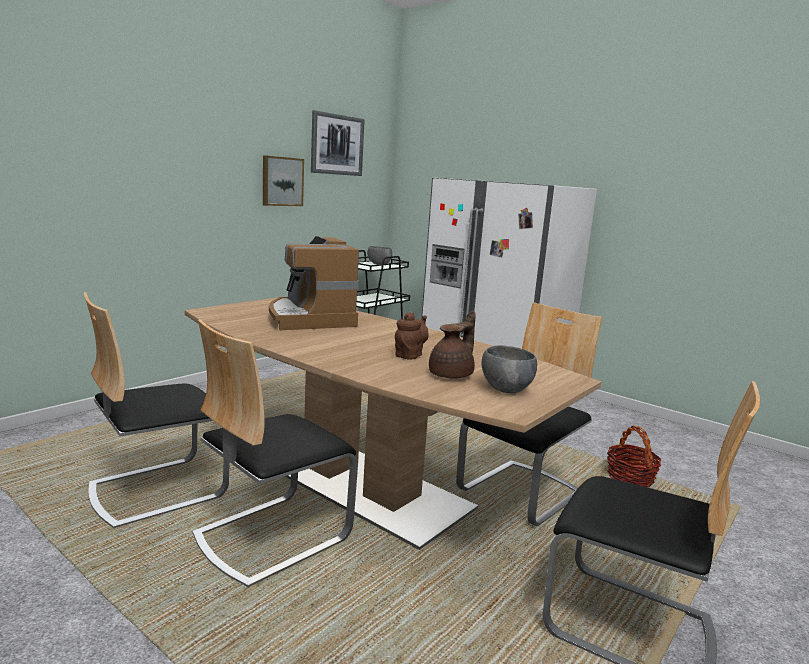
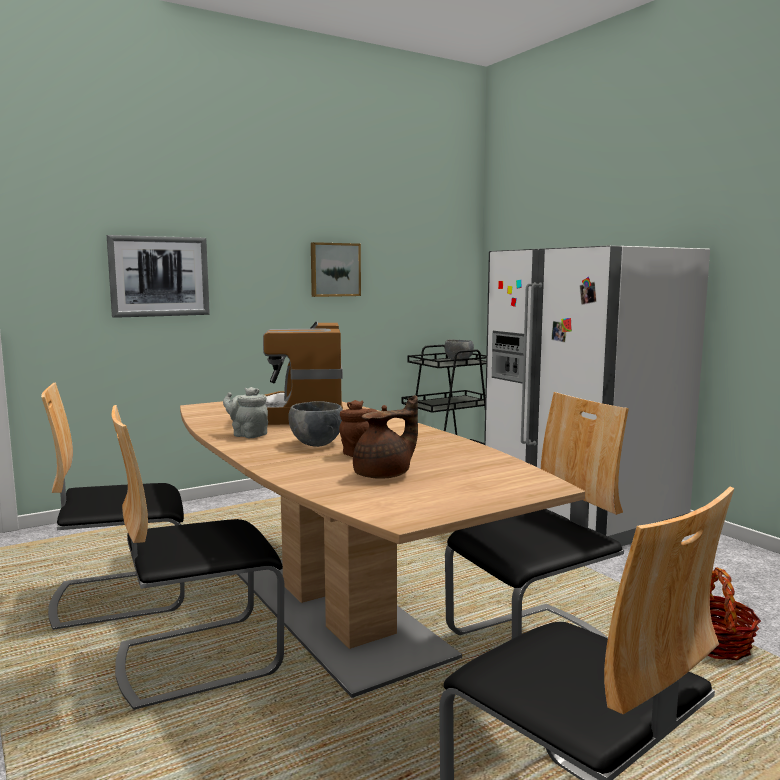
camera: 20 degrees right, 5 degrees down
picture [311,110,365,176] -> picture moved to [107,235,210,318]
grey bowl [481,345,537,394] -> grey bowl moved to [288,401,343,447]
none -> grey teapot [223,387,268,438]

